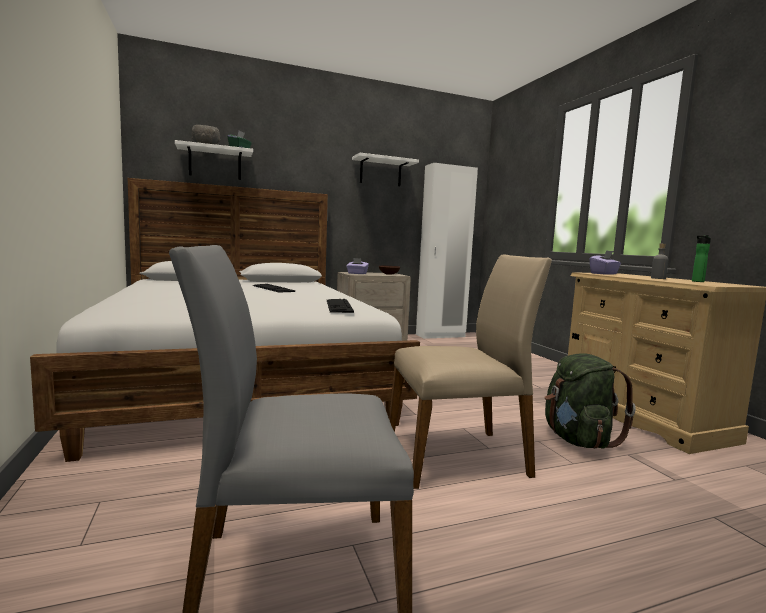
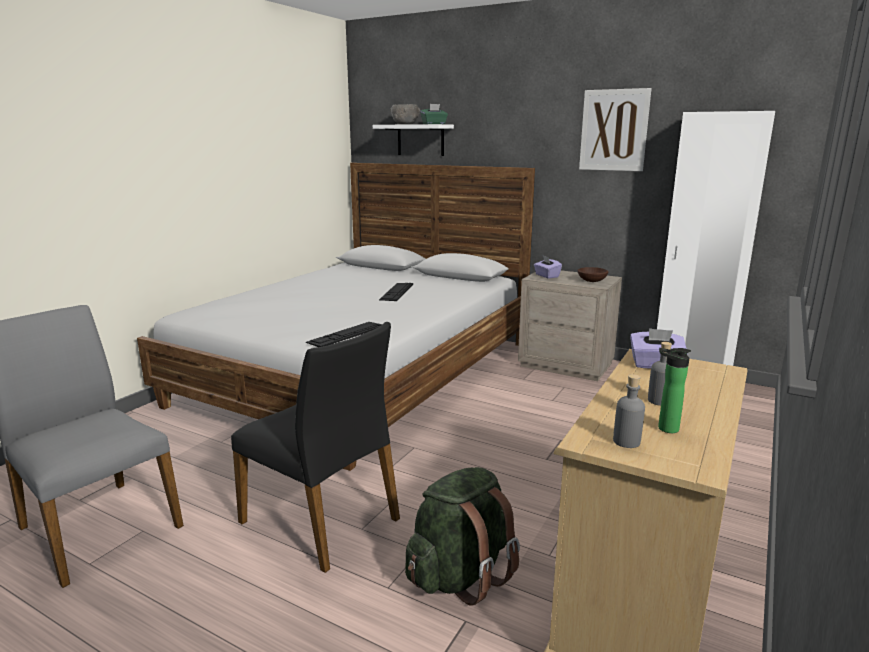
camera: 50 degrees right, 10 degrees up
white shelf [352,152,419,186] -> picture [579,88,652,171]
beige chair [389,254,552,489] -> black chair [231,322,400,573]
none -> grey bottle [613,374,645,448]

